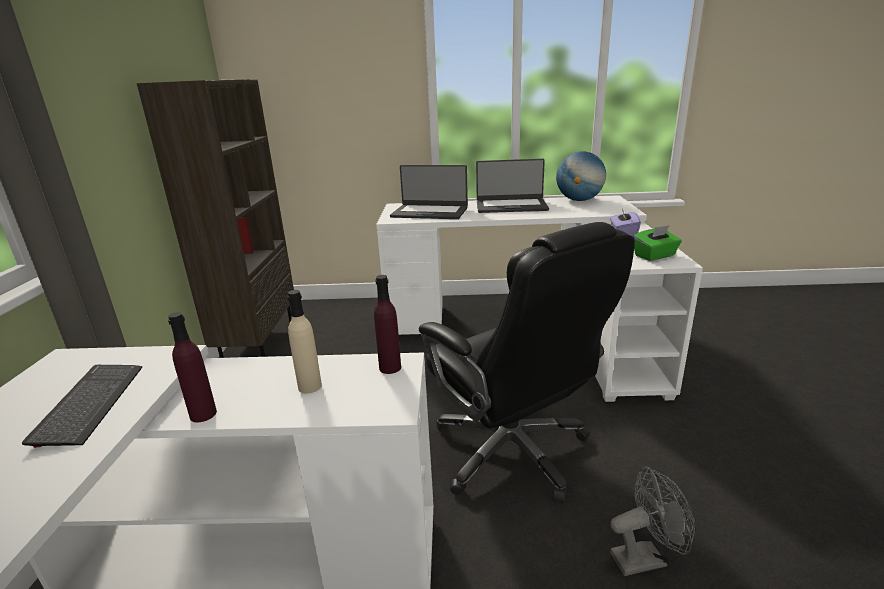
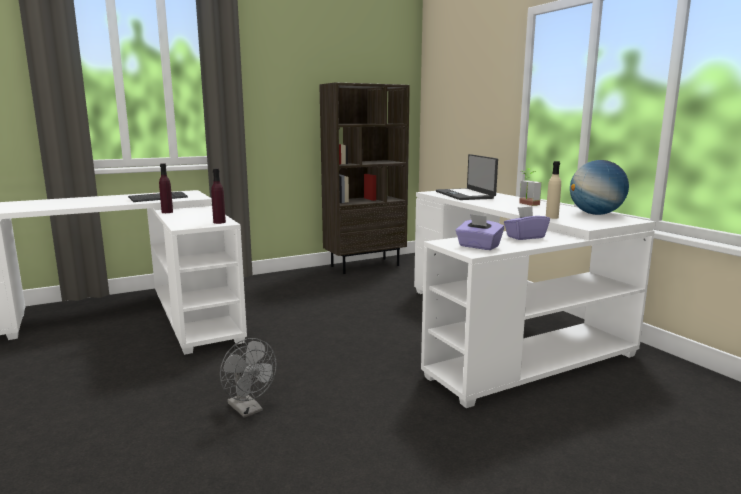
camera: 60 degrees right, 10 degrees down
beige bottle [287,290,322,393] -> beige bottle moved to [546,161,561,219]
black office chair [419,222,635,504] -> none
laptop [476,159,549,213] -> potted plant [519,168,542,206]
green tissue box [633,225,682,261] -> purple tissue box [456,214,504,250]

